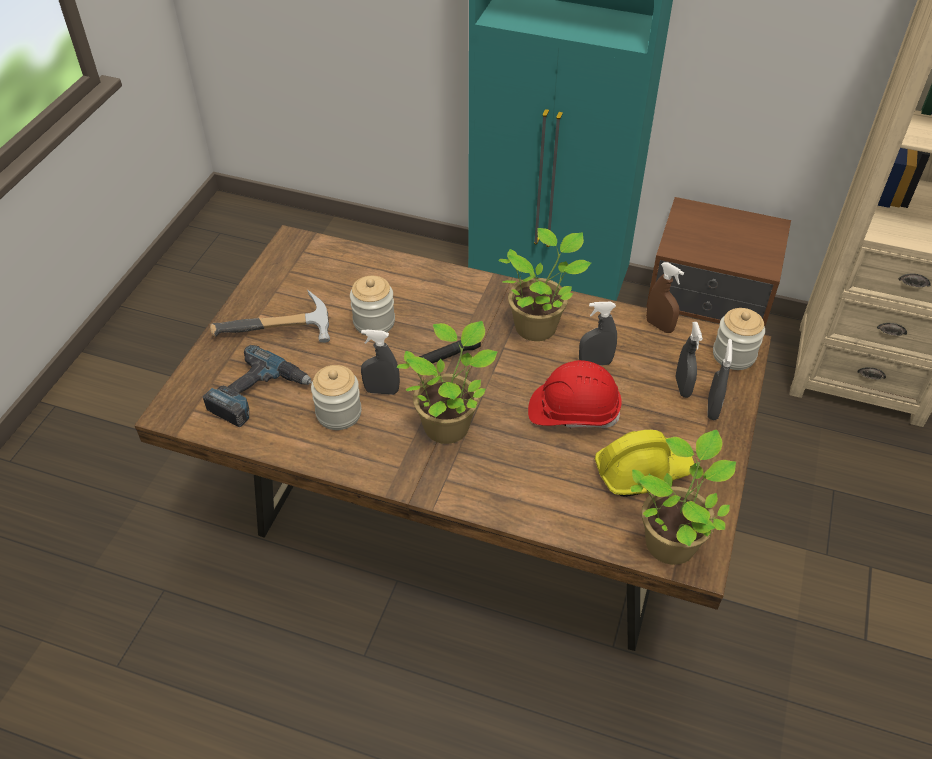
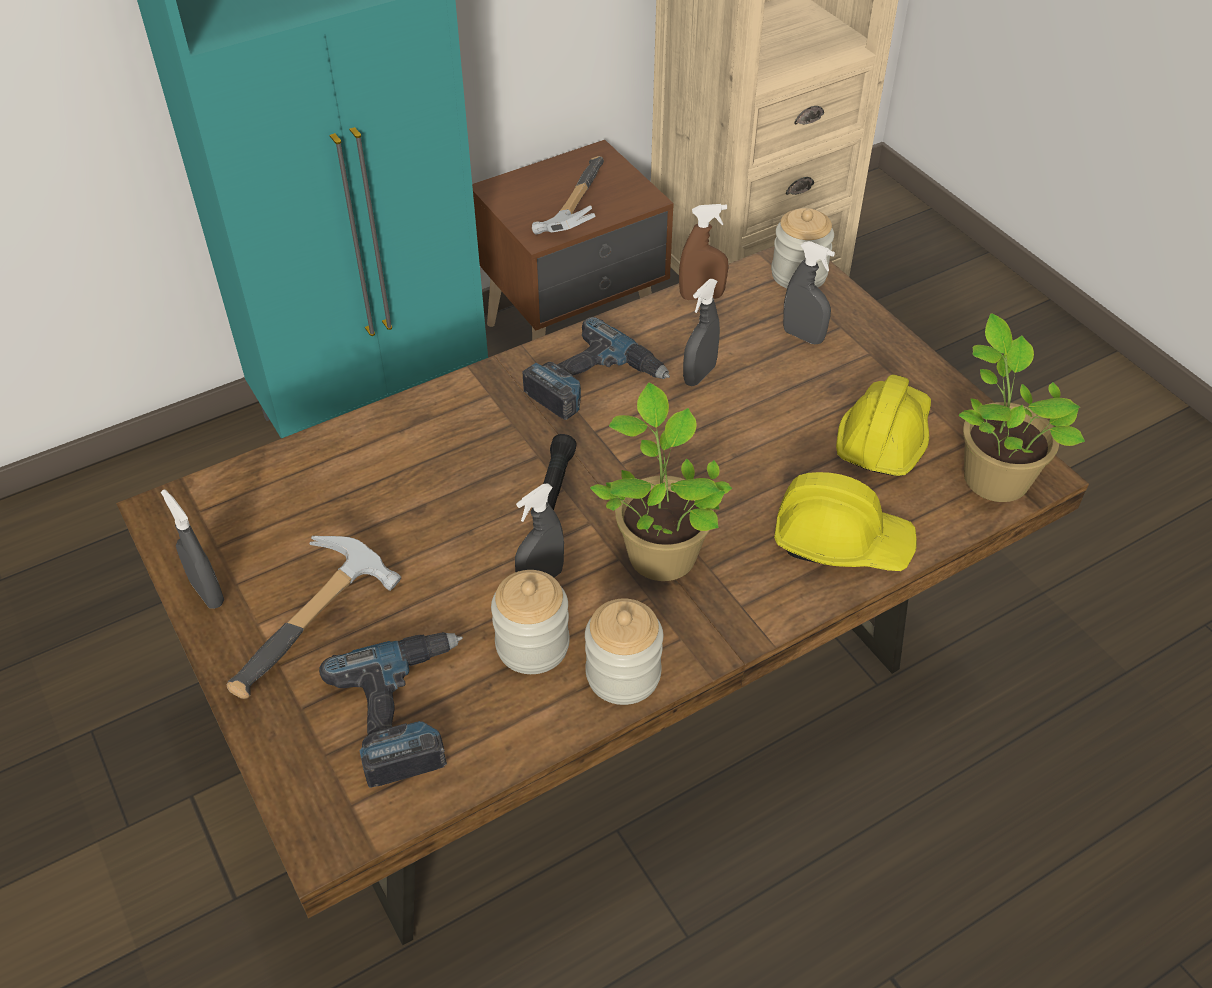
camera: 50 degrees left, 0 degrees up
jar [350,276,395,335] -> jar moved to [585,598,663,705]
potted plant [498,228,591,341] -> power drill [523,317,670,420]
red hard hat [528,360,622,428] -> none
grey spray bottle [707,339,733,420] -> grey spray bottle moved to [161,489,224,609]
none -> hammer [532,156,604,234]
none -> yellow hard hat [774,472,917,571]

